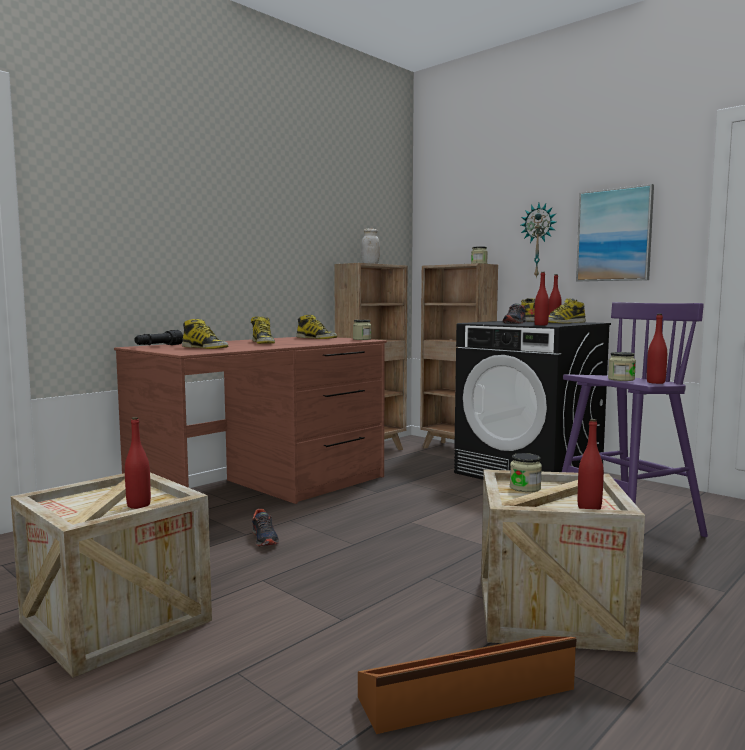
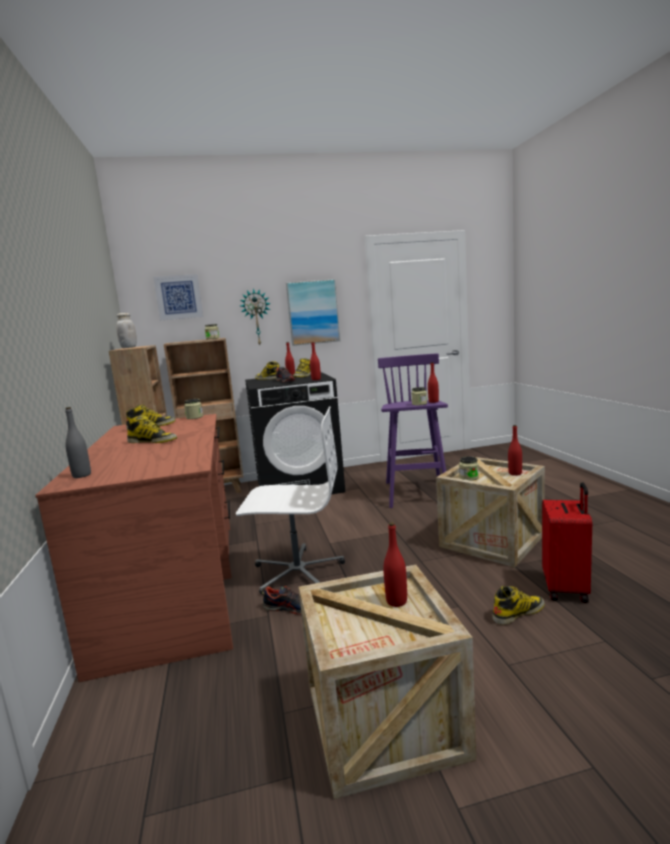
camera: 55 degrees left, 5 degrees up
black flashlight [134,330,183,345] -> grey bottle [65,407,91,478]
boot [182,319,228,349] -> boot moved to [492,585,545,625]
brown storage box [358,636,576,734] -> red suitcase [542,482,592,603]
none -> picture [153,274,203,320]
none -> white office chair [236,406,345,595]

